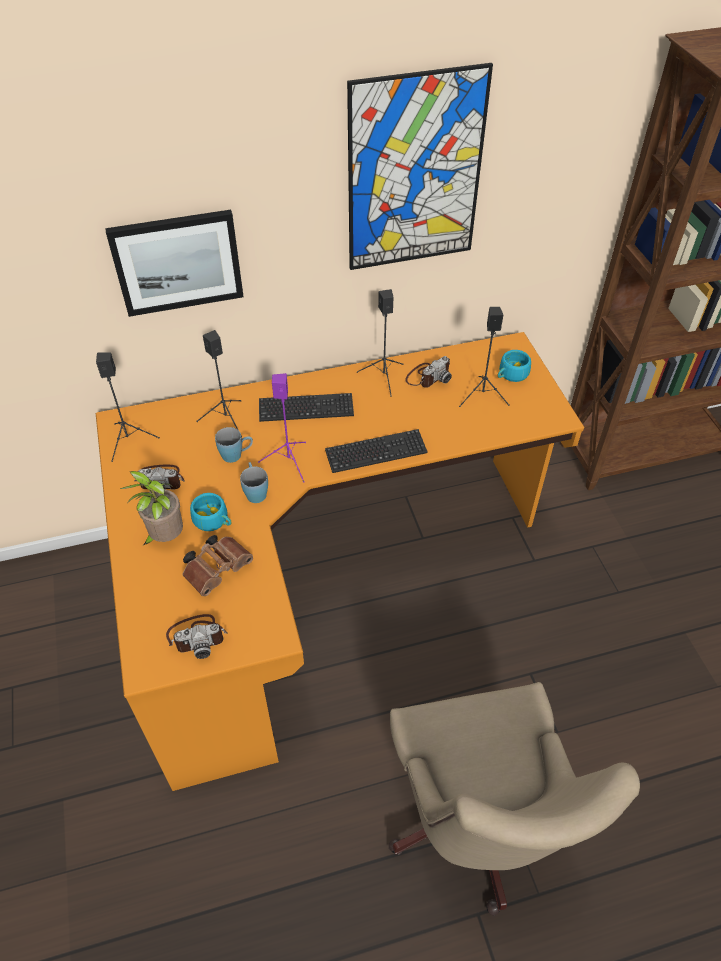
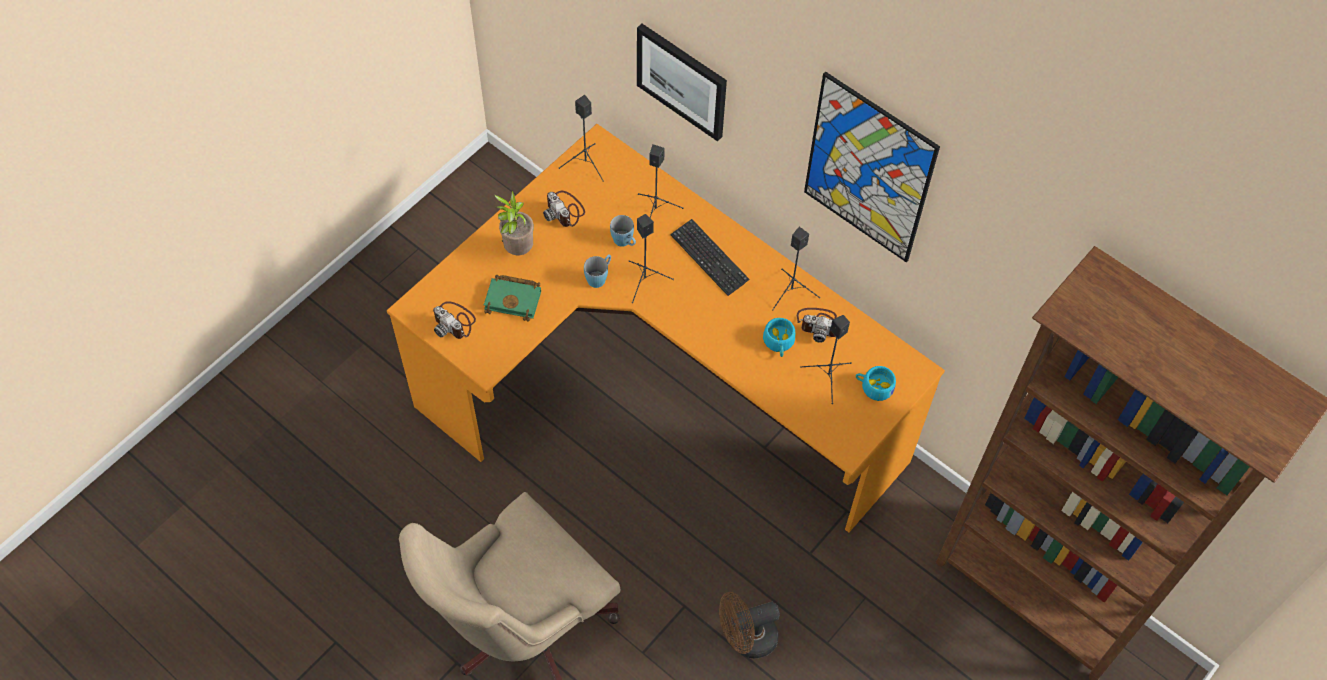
camera: 55 degrees right, 10 degrees up
brown binoculars [182,535,253,596] -> green book [484,275,541,322]
turquoise cup [190,493,232,531] -> turquoise cup moved to [763,318,795,357]
purple speaker [258,373,306,482] -> black speaker [629,214,674,303]
keyboard [325,429,428,473] -> none
none -> brown fan [719,592,780,658]

